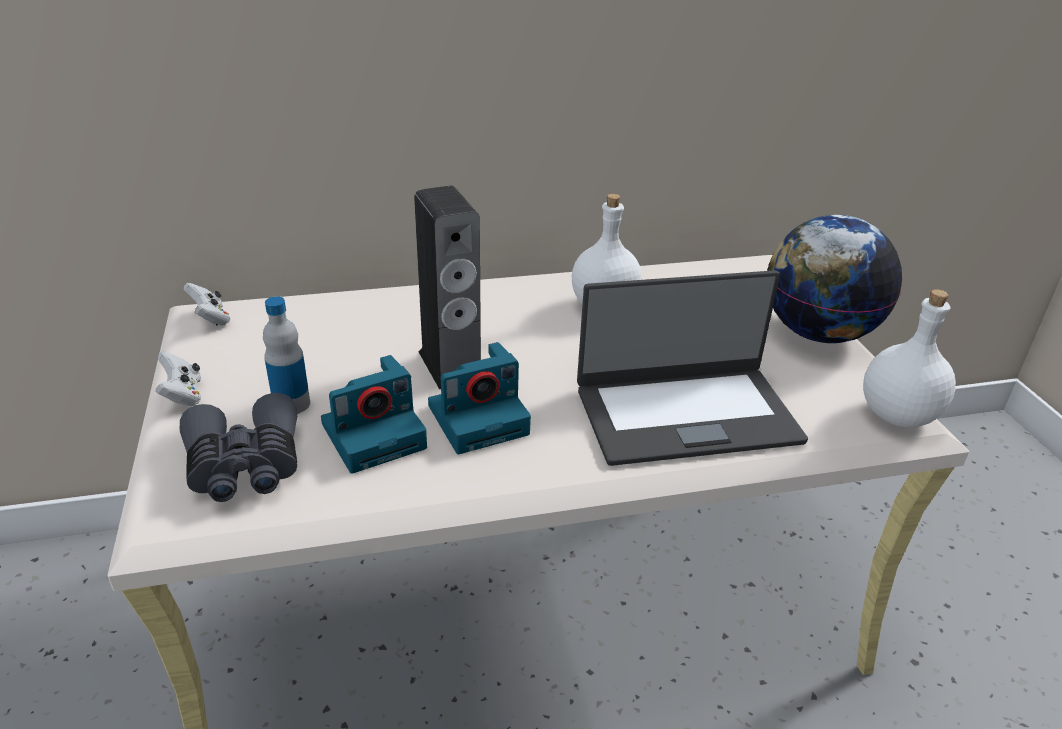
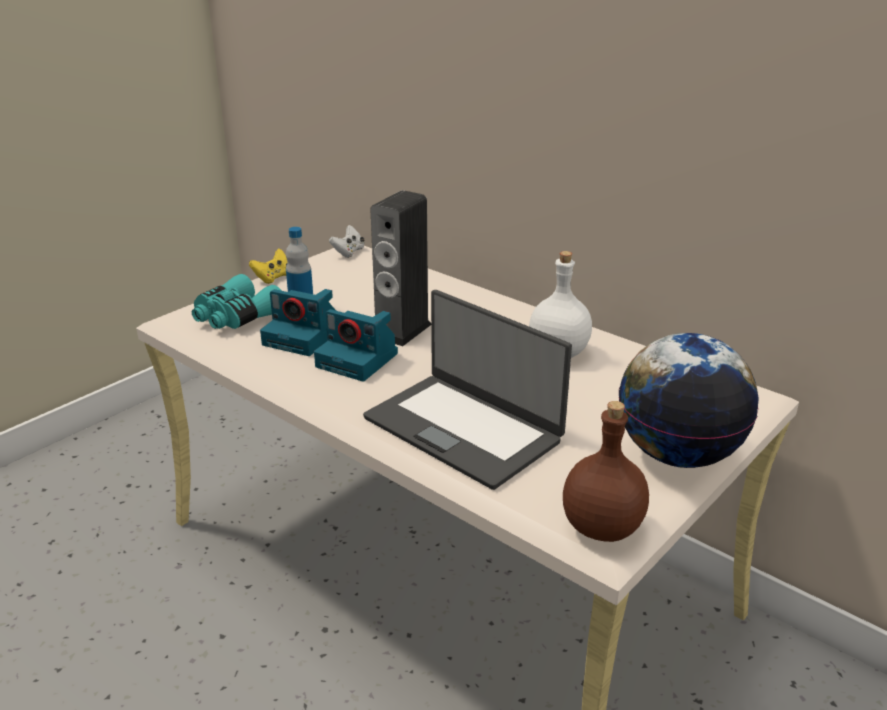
camera: 55 degrees right, 5 degrees down
white game controller [156,352,201,406] -> yellow game controller [249,248,287,284]
grey binoculars [180,393,297,502] -> turquoise binoculars [192,274,282,329]
white bottle [863,289,956,428] -> brown bottle [563,401,649,542]

